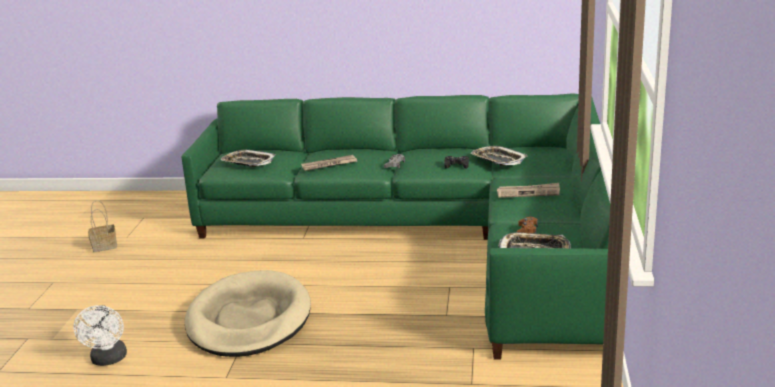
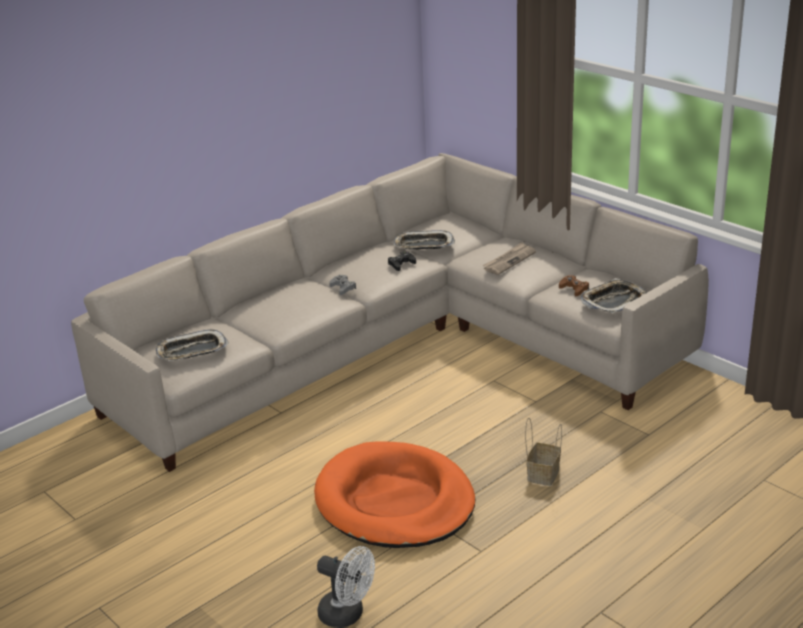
camera: 50 degrees left, 5 degrees up
basket [88,200,117,252] -> basket moved to [525,418,562,486]
green sofa [181,93,610,360] -> beige sofa [71,153,709,472]
beige dog bed [185,270,311,357] -> orange dog bed [314,441,475,548]
newspaper [301,155,357,171] -> none

